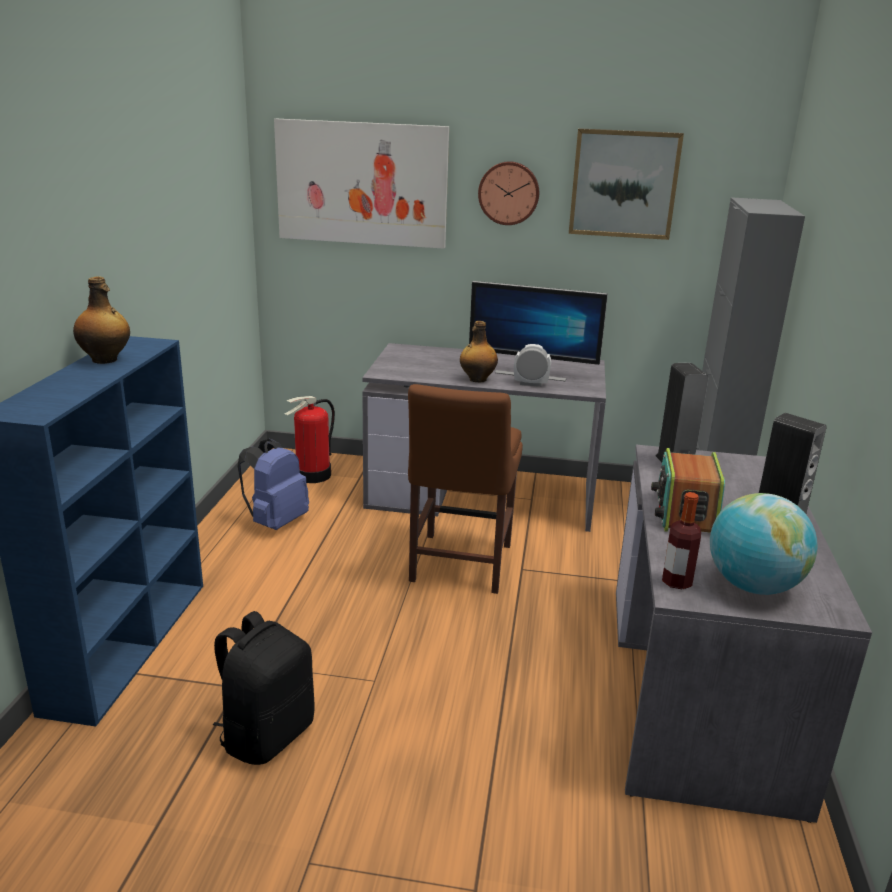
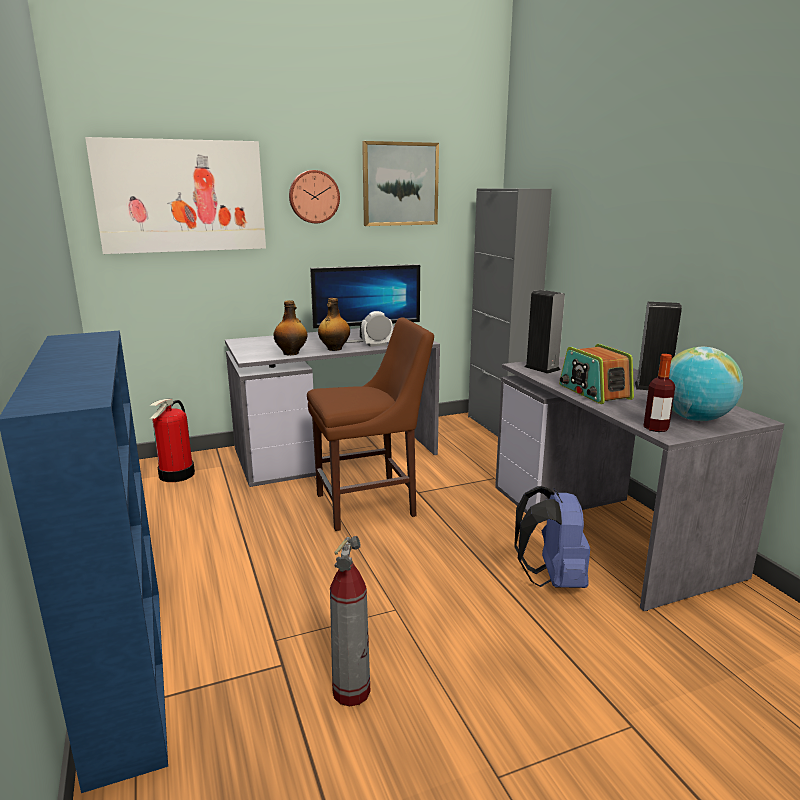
camera: 30 degrees left, 5 degrees down
bottle [73,276,130,364] -> bottle moved to [274,300,307,355]
black backpack [213,611,314,765] -> fire extinguisher [330,536,370,706]
blue backpack [238,439,309,530] -> blue backpack moved to [514,486,590,588]
brown chair [408,384,523,594] -> brown chair turned 90 degrees counterclockwise [307,317,434,531]

